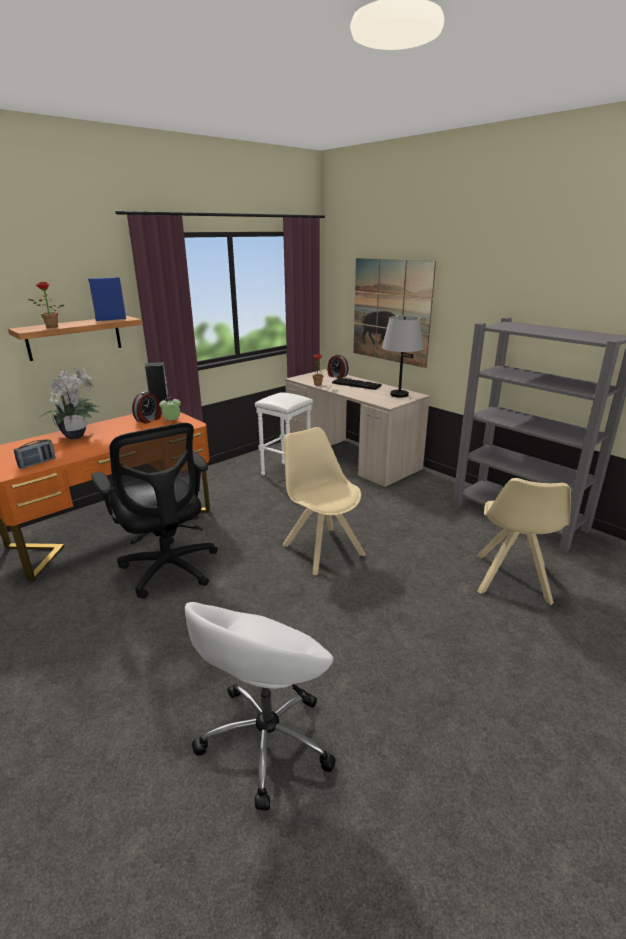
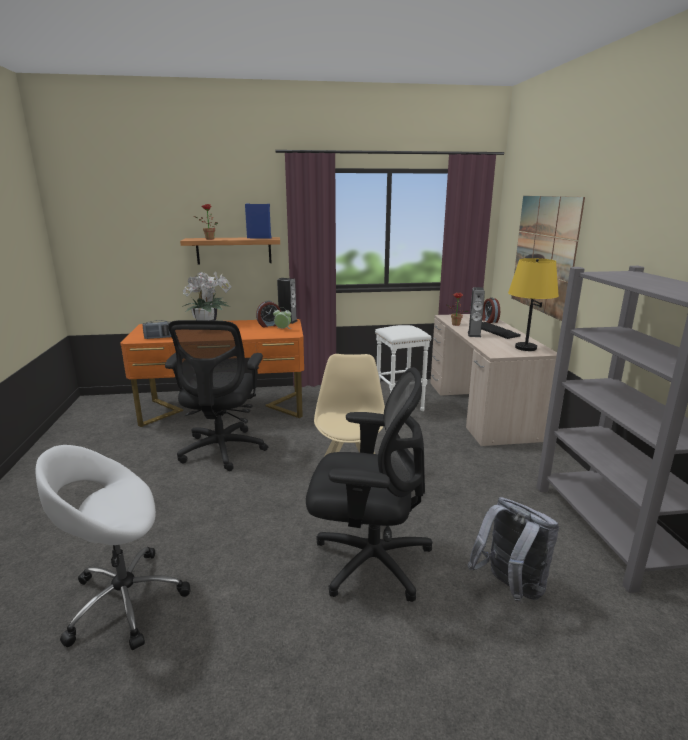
camera: 35 degrees right, 5 degrees down
grey table lamp [382,316,424,398] -> yellow table lamp [508,258,559,351]
beige chair [477,478,571,605] -> grey backpack [467,497,559,603]
none -> black office chair [306,367,432,602]
none -> speaker [468,287,485,337]

